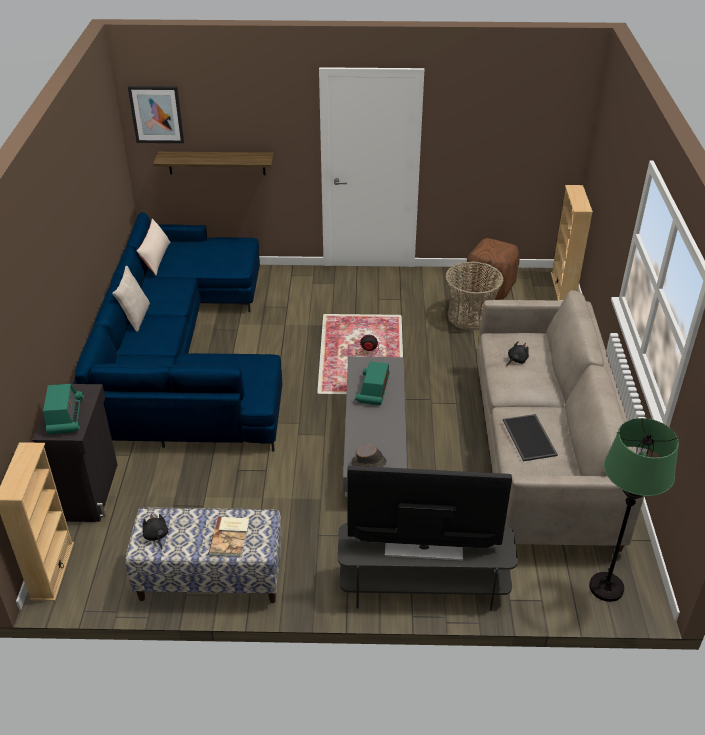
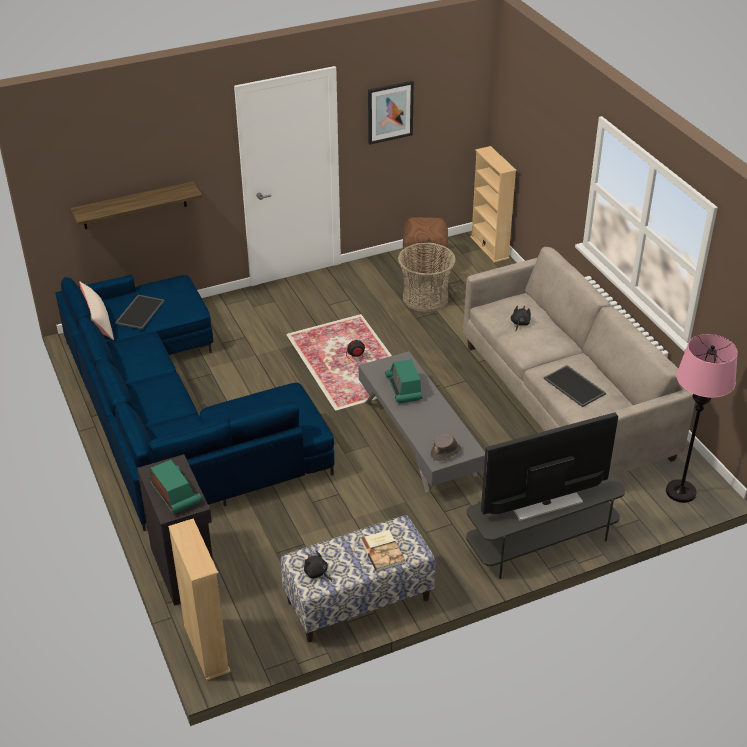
camera: 25 degrees left, 0 degrees up
beige pillow [112,266,150,332] -> none
picture [128,86,184,143] -> picture moved to [368,80,414,145]
green floor lamp [589,418,679,602] -> pink floor lamp [666,334,738,503]
none -> tray [115,295,165,329]

